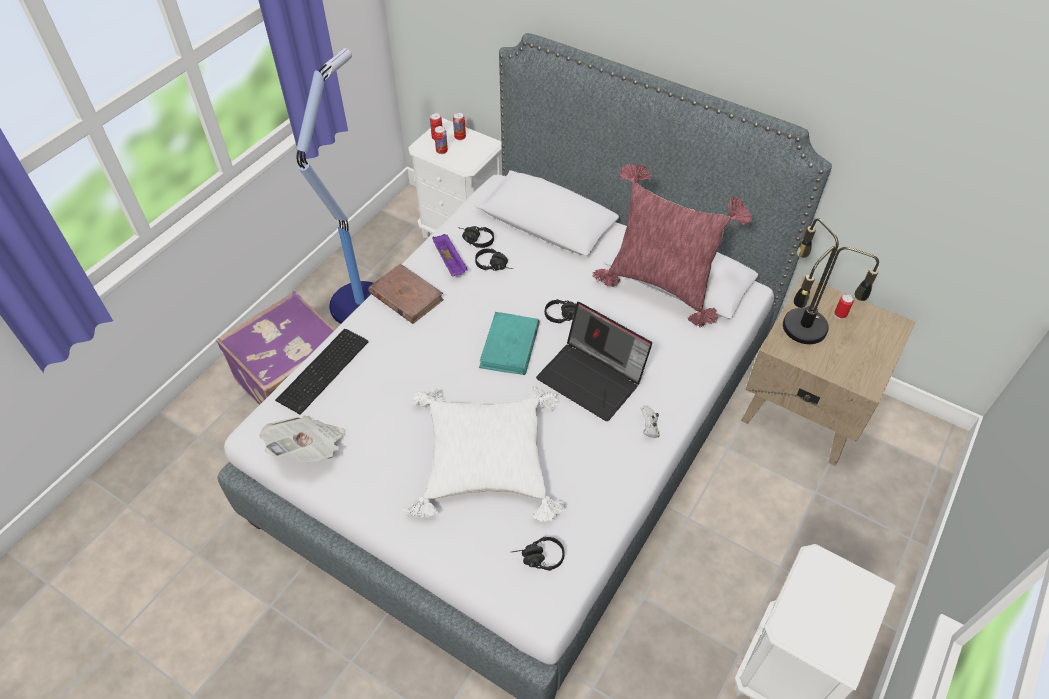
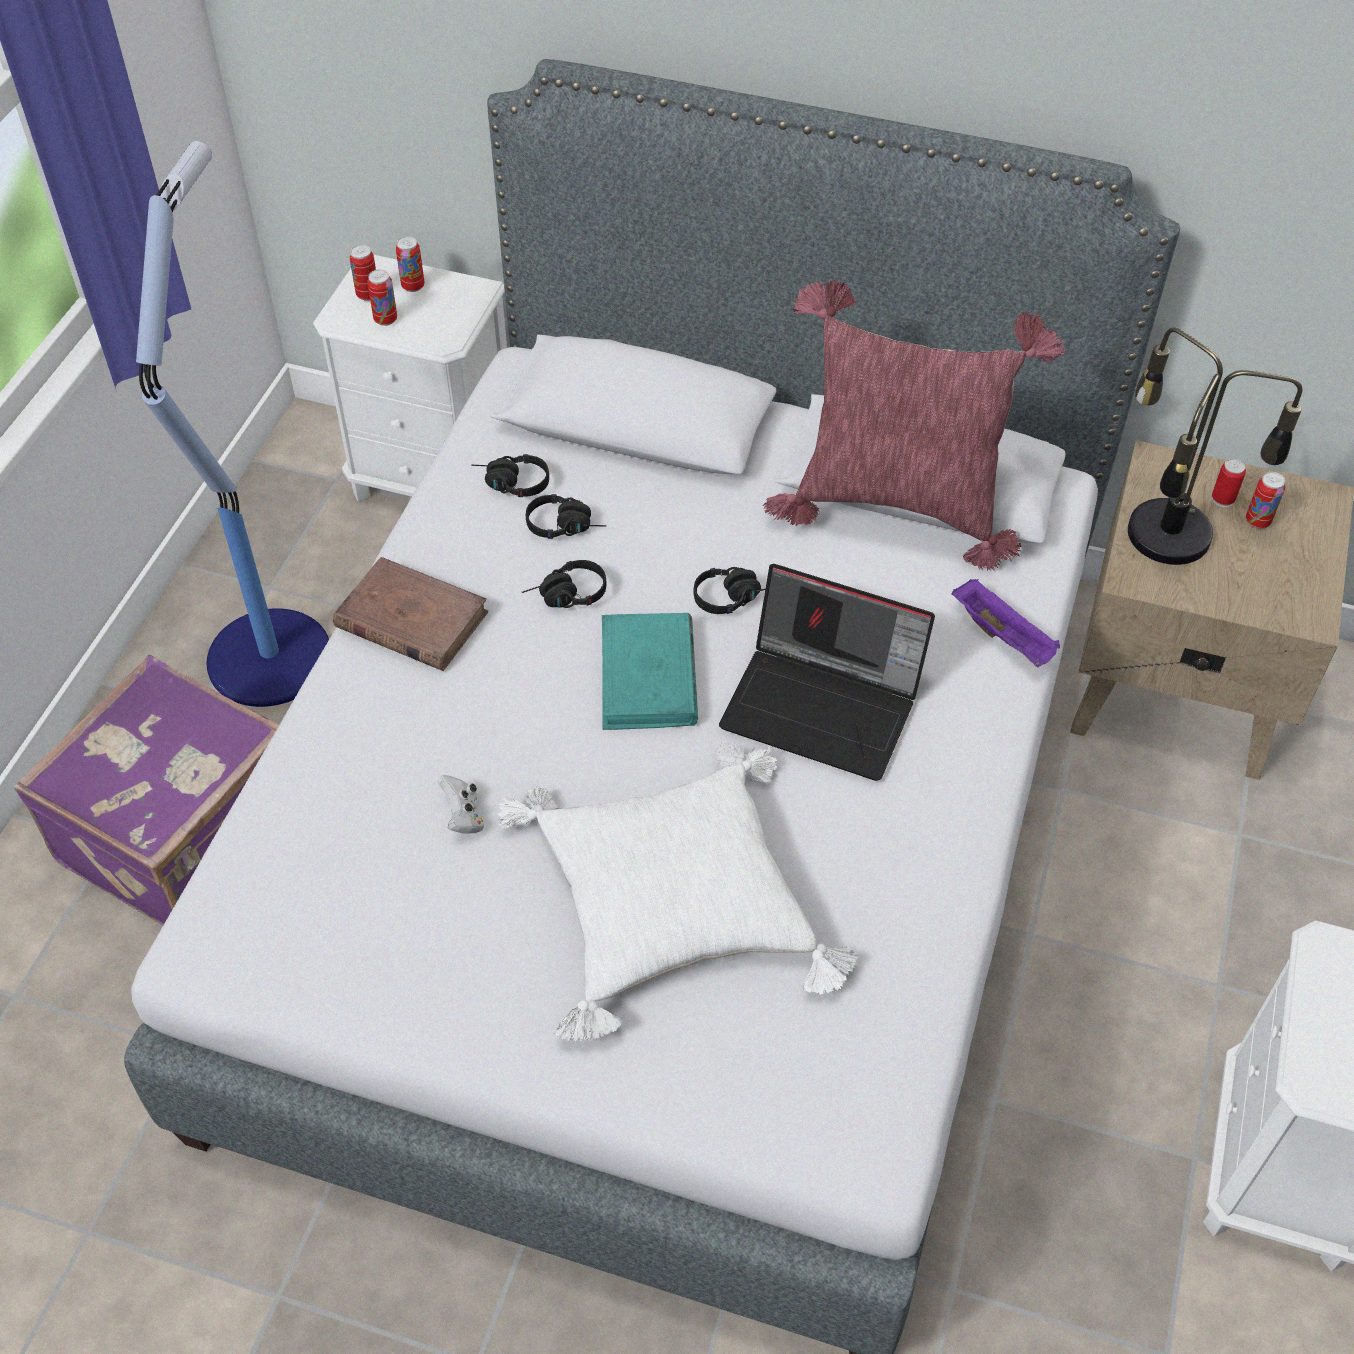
camera: 15 degrees left, 0 degrees up
newspaper [260,415,346,463] -> none
keyboard [275,329,369,415] -> none
purple tray [432,234,467,276] -> purple tray moved to [951,579,1060,667]
black headphones [512,536,565,571] -> black headphones moved to [522,560,606,608]
white game controller [640,406,660,438] -> white game controller moved to [437,775,484,834]
none -> can [1246,472,1285,529]

